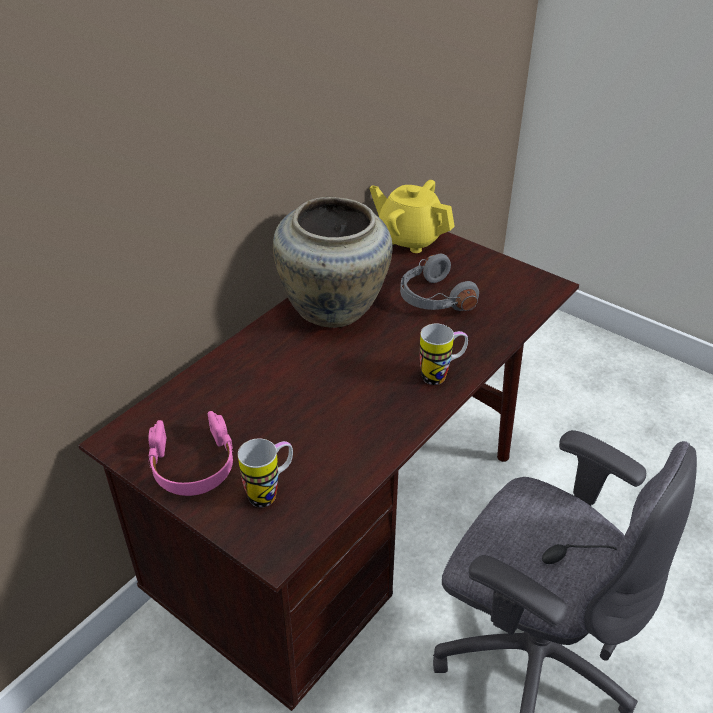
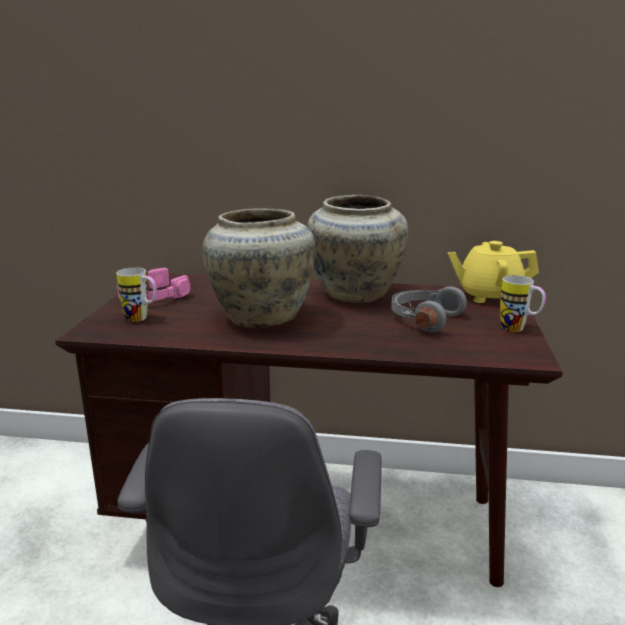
camera: 60 degrees right, 20 degrees down
yellow teapot [369,180,455,253] -> yellow teapot turned 90 degrees counterclockwise [448,241,539,303]
mug [420,324,468,385] -> mug moved to [500,275,546,332]
none -> beige vase [202,208,315,328]

